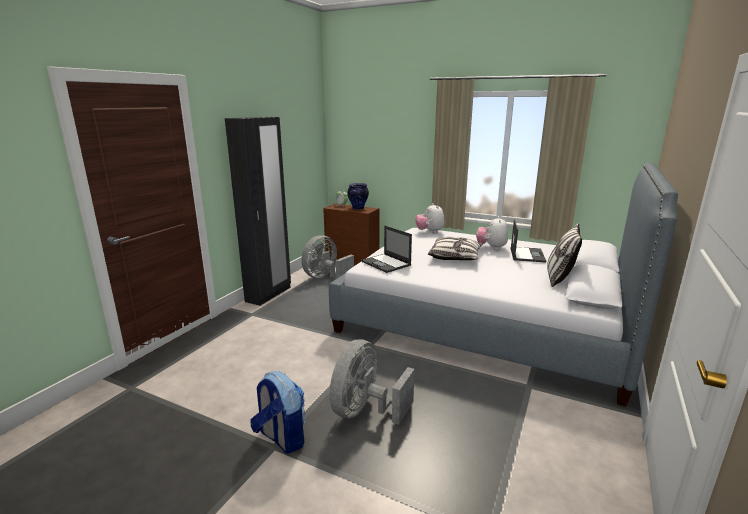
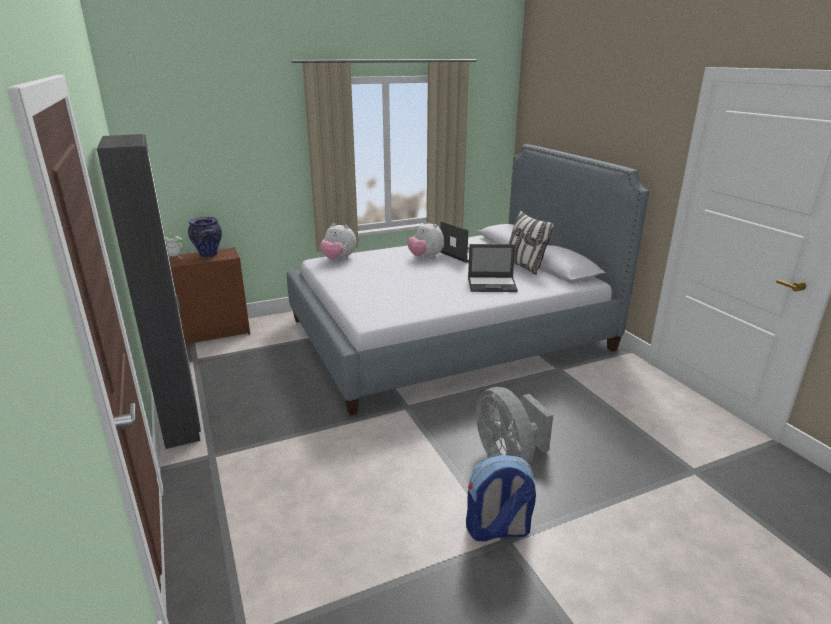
camera: 50 degrees left, 5 degrees up
grey fan [301,235,354,279] -> none
laptop [361,226,412,273] -> laptop moved to [468,244,518,292]
pillow [428,237,483,260] -> none

